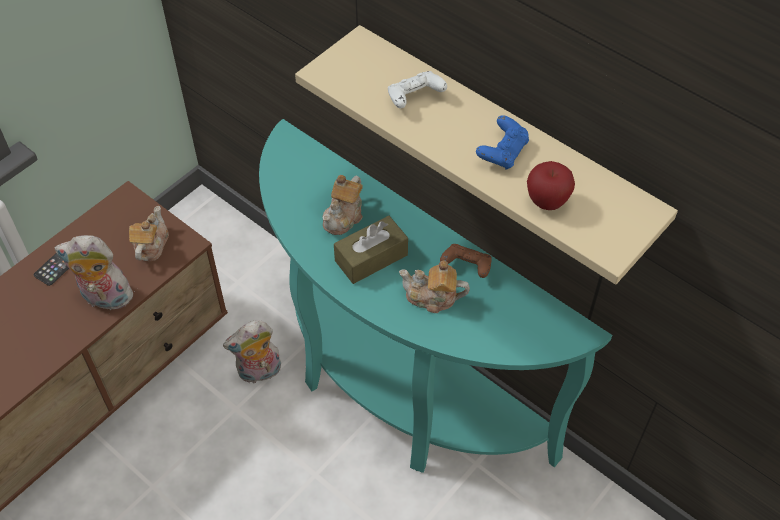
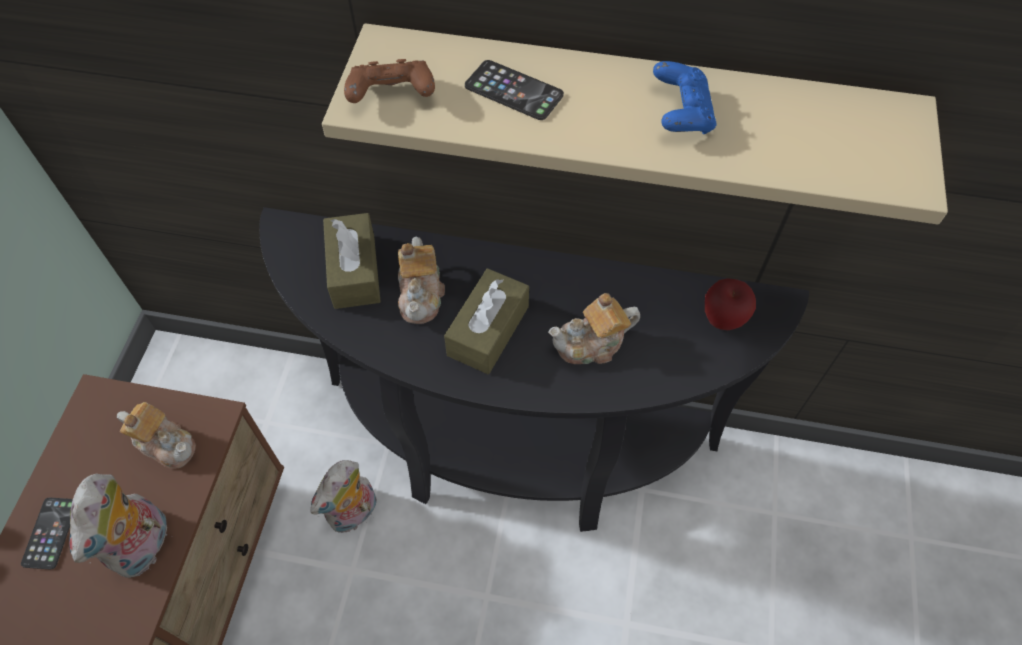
camera: 30 degrees left, 5 degrees up
plush toy [54,235,138,310] -> plush toy turned 60 degrees counterclockwise [69,473,173,578]
teapot [129,206,169,261] -> teapot turned 135 degrees clockwise [117,402,196,469]
turquoise console table [259,119,612,473] -> black console table [259,207,809,532]
white game controller [388,71,447,108] -> phone [465,60,564,120]
brown game controller [440,244,492,278] -> brown game controller moved to [344,59,435,103]
apple [527,161,575,210] -> apple moved to [705,278,756,330]
none -> brown tissue box [323,213,381,309]

